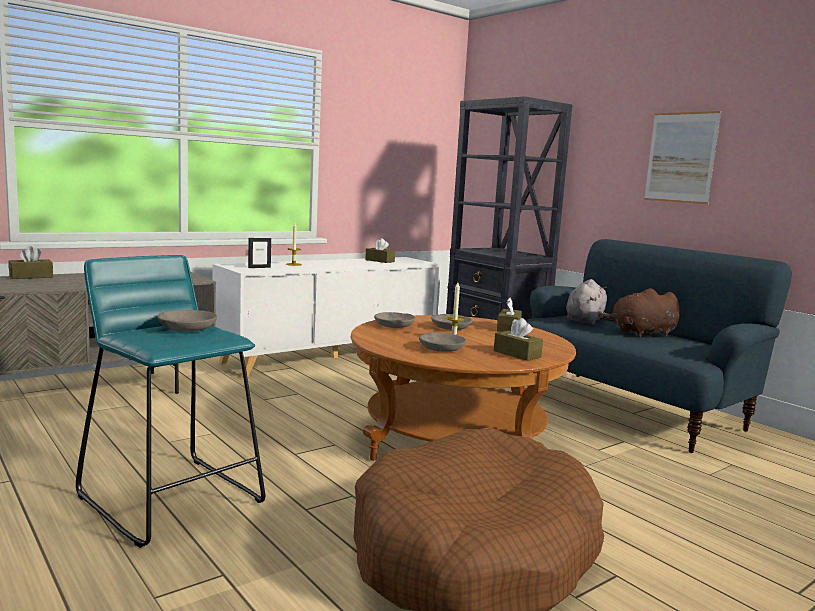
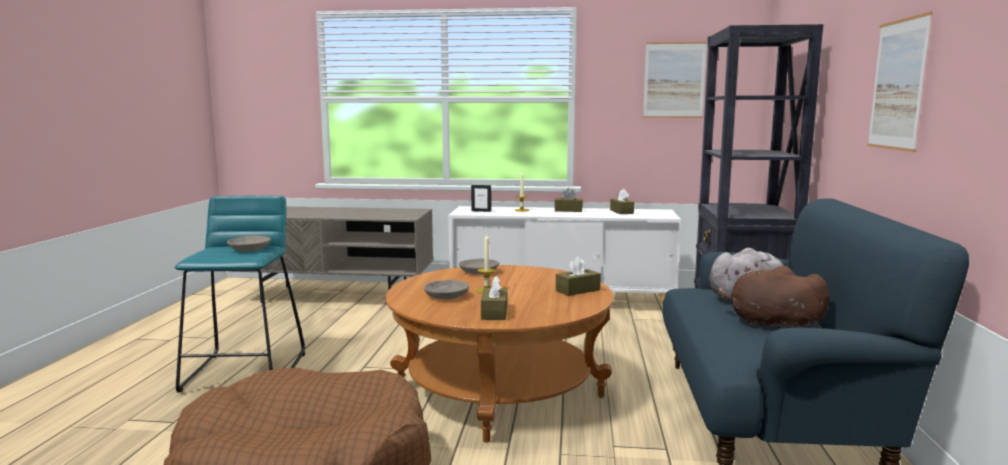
camera: 45 degrees right, 0 degrees up
brown tissue box [9,246,53,279] -> brown tissue box moved to [554,188,583,212]
grey bowl [431,314,472,330] -> none
none -> picture [643,42,707,118]

